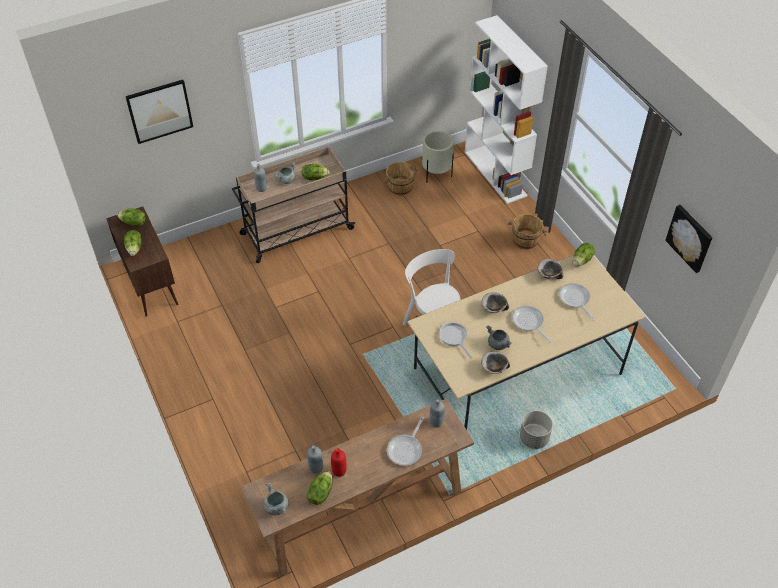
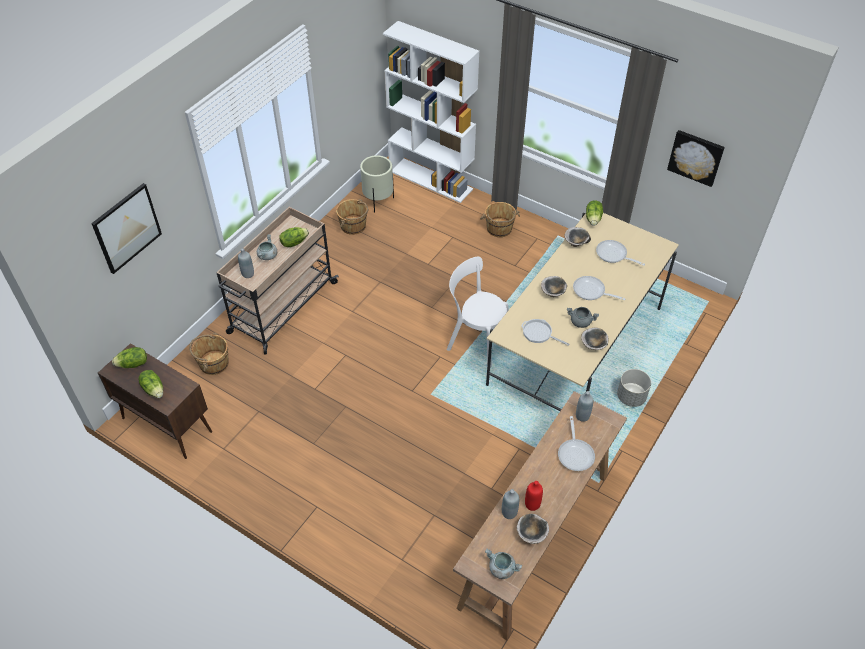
camera: 30 degrees left, 0 degrees up
lettuce [307,471,332,505] -> bowl [517,514,549,544]
none -> brown bucket [189,333,229,375]

